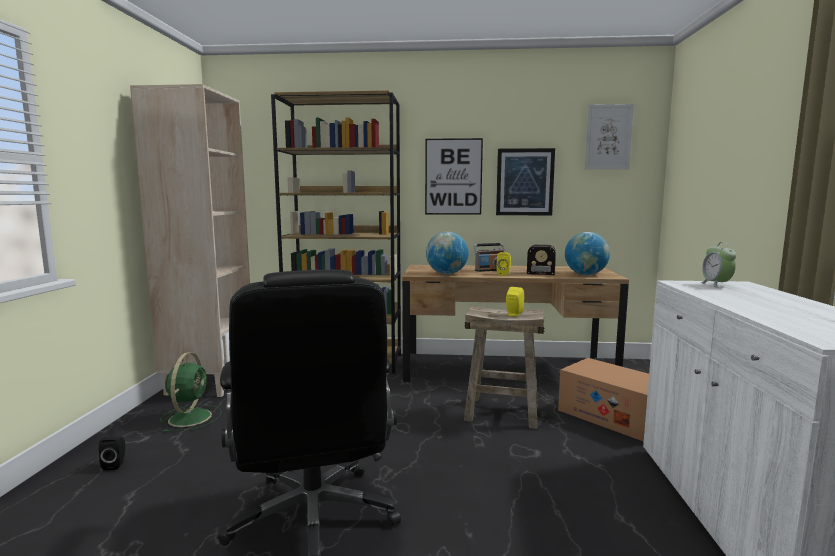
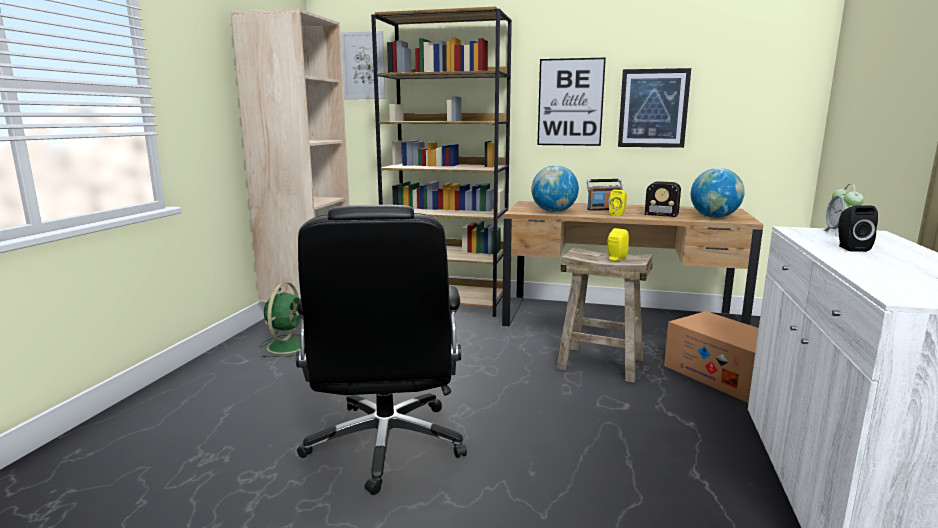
camera: 10 degrees right, 5 degrees up
black speaker [99,436,125,470] -> black speaker moved to [838,205,878,252]
picture [584,104,634,170] -> picture moved to [341,31,385,99]

